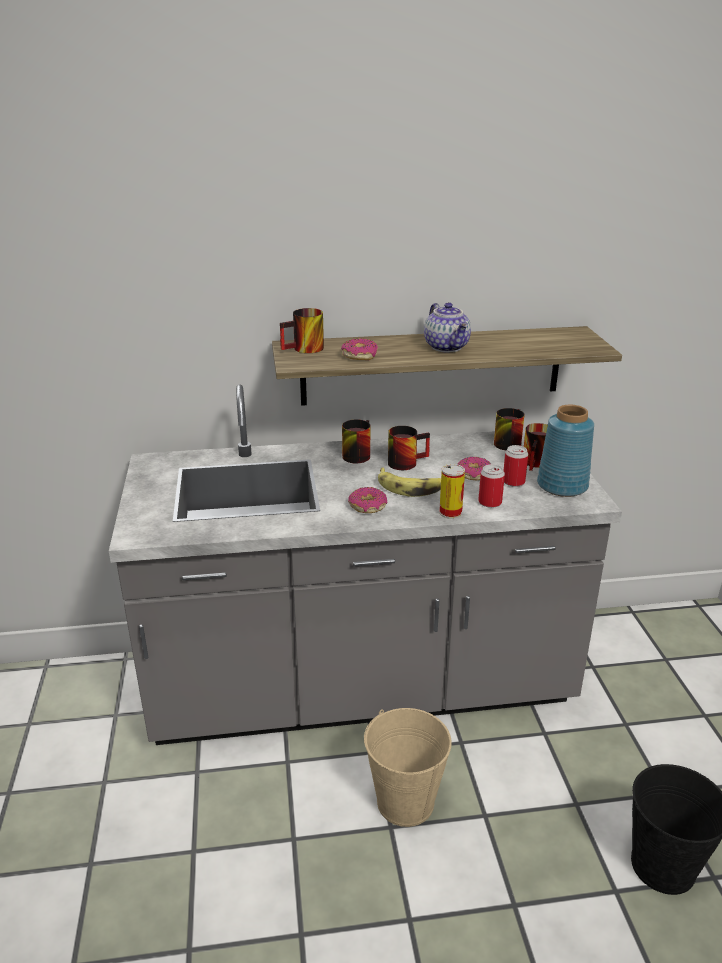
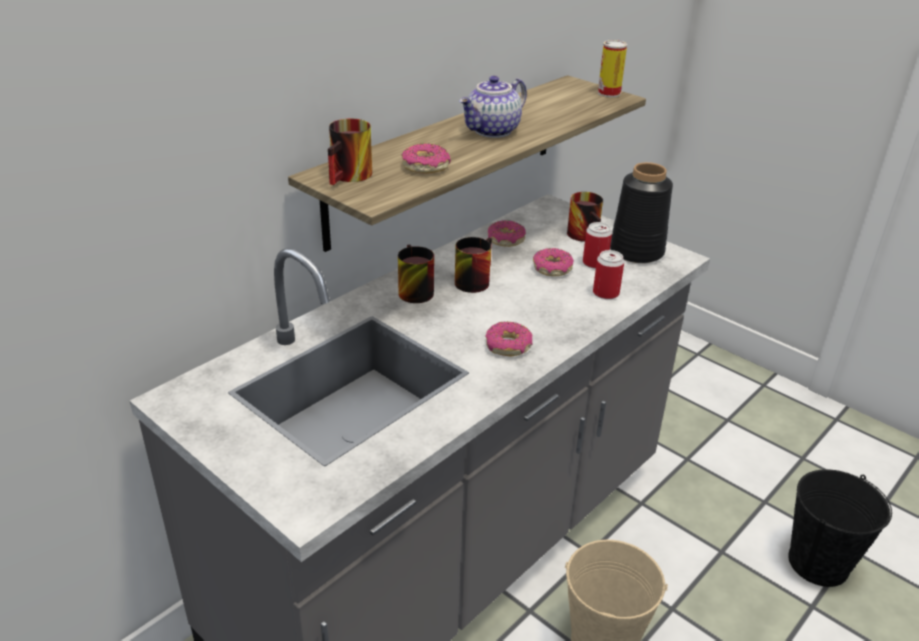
camera: 40 degrees left, 5 degrees up
banana [378,468,441,497] -> none
teapot [424,303,471,353] -> teapot turned 105 degrees clockwise [459,76,527,138]
can [439,464,465,519] -> can moved to [598,40,627,97]
mug [494,408,524,450] -> none
blue vase [537,405,594,497] -> black vase [610,162,673,263]
none -> donut [488,220,526,247]

